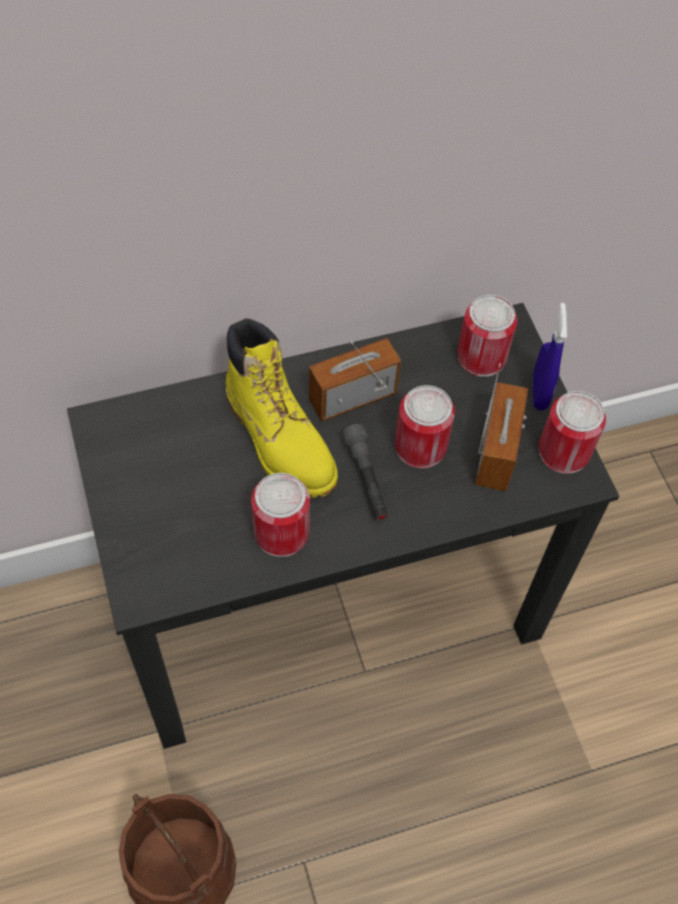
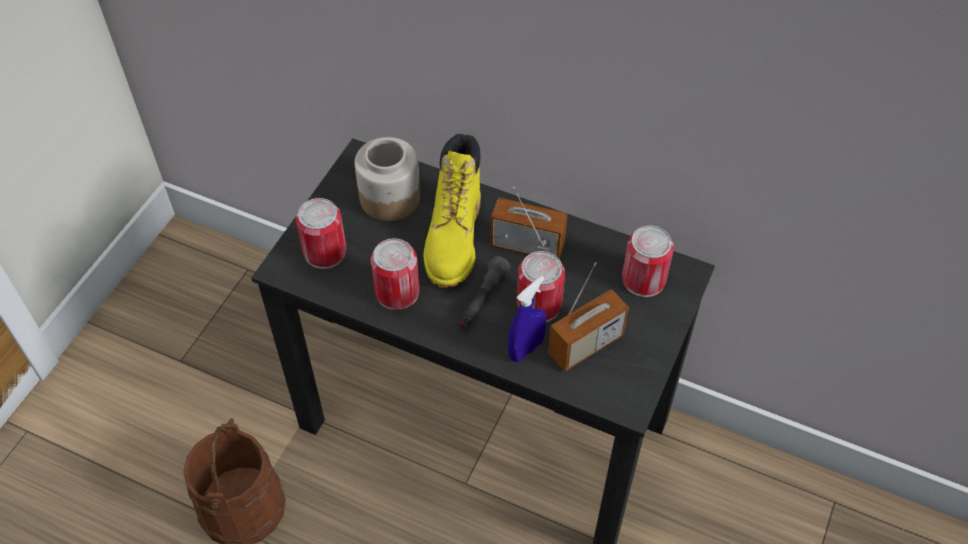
camera: 45 degrees right, 5 degrees down
blue spray bottle [533,303,567,411] -> blue spray bottle moved to [508,276,546,362]
can [539,391,606,474] -> can moved to [296,198,346,269]
none -> jar [355,137,420,221]

